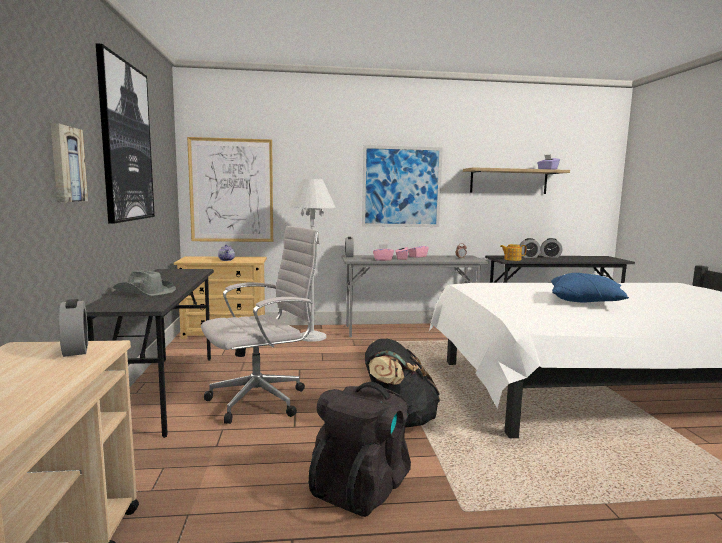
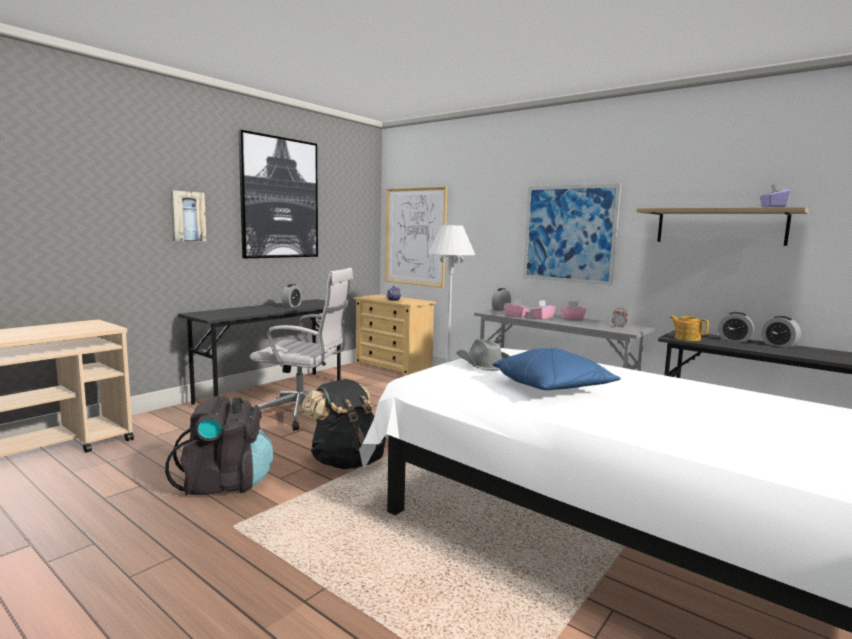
camera: 45 degrees right, 0 degrees up
alarm clock [59,299,88,357] -> alarm clock moved to [282,284,302,308]
grey hat [113,270,176,296] -> grey hat moved to [457,339,510,371]

